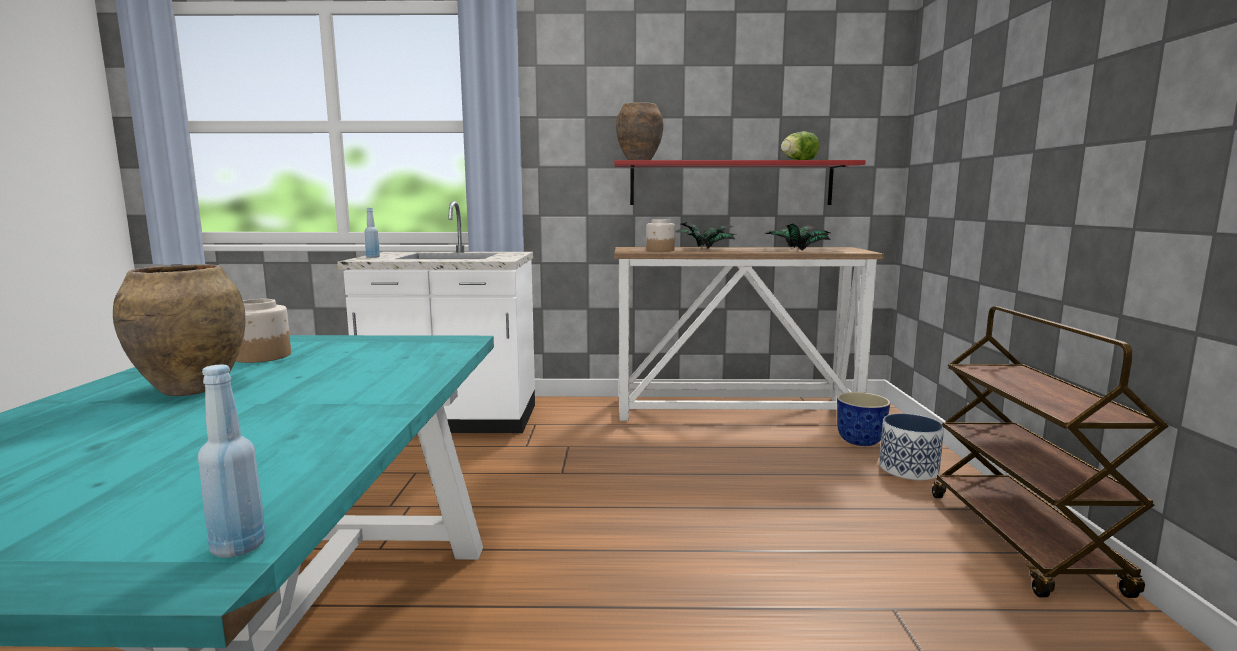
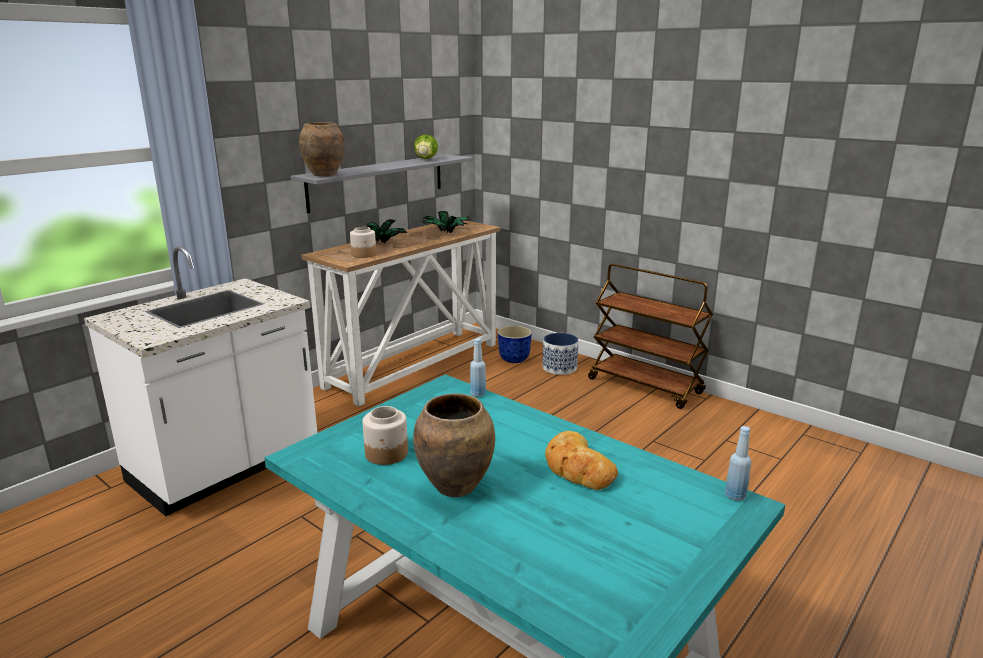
camera: 50 degrees left, 10 degrees up
blue bottle [364,208,380,258] -> blue bottle moved to [470,338,486,397]
red shelf [614,160,866,205] -> grey shelf [291,154,473,213]
none -> bread [545,431,618,490]

